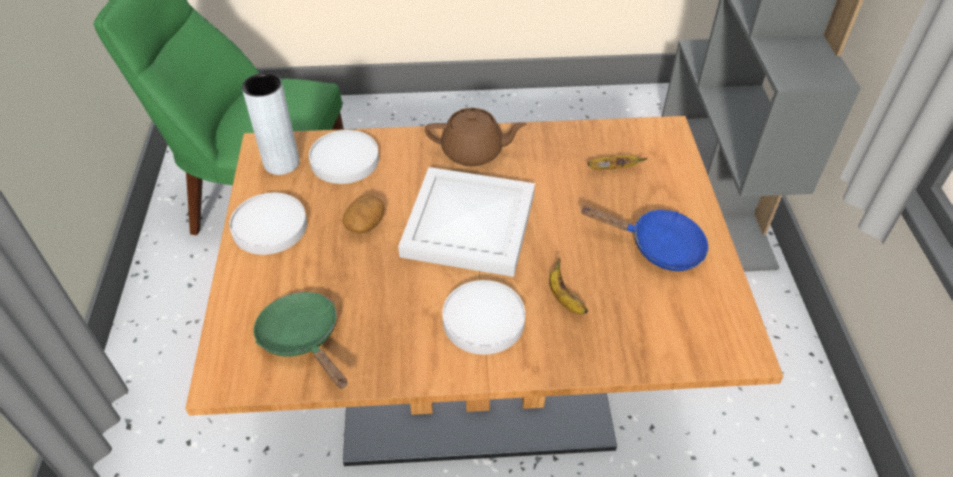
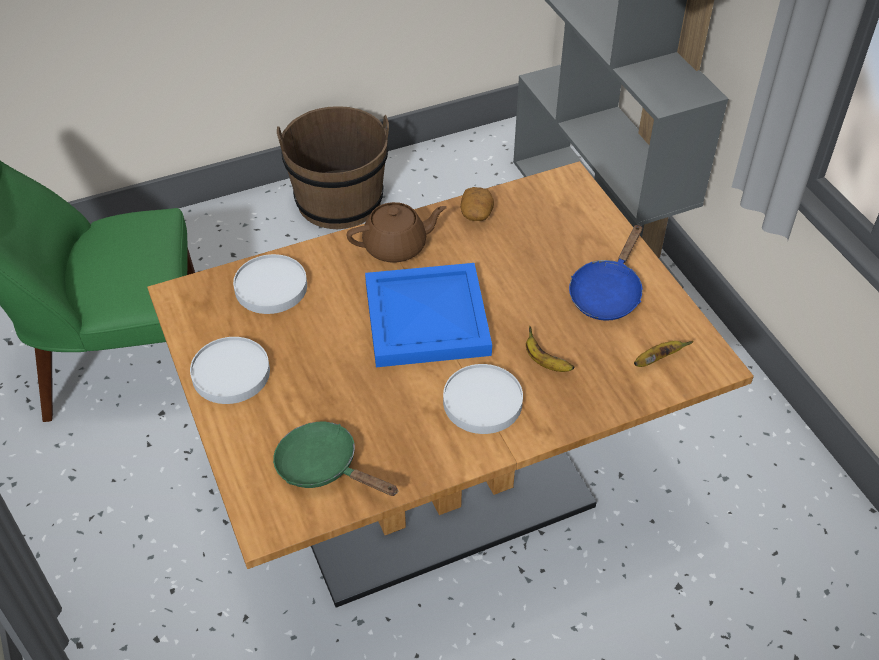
camera: 20 degrees left, 0 degrees up
grey vase [242,73,300,175] -> none
potato [342,194,385,233] -> potato moved to [460,187,494,221]
white tray [398,167,535,277] -> blue tray [365,263,492,367]
blue frying pan [580,206,709,271] -> blue frying pan turned 120 degrees clockwise [569,224,643,321]
banana [587,155,648,170] -> banana moved to [634,341,694,367]
none -> brown bucket [277,106,389,229]

